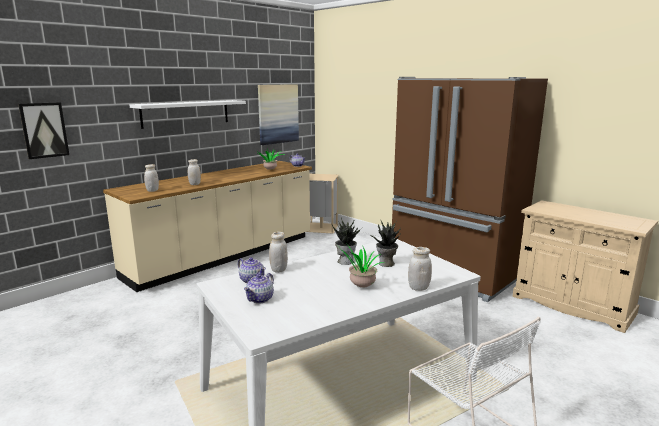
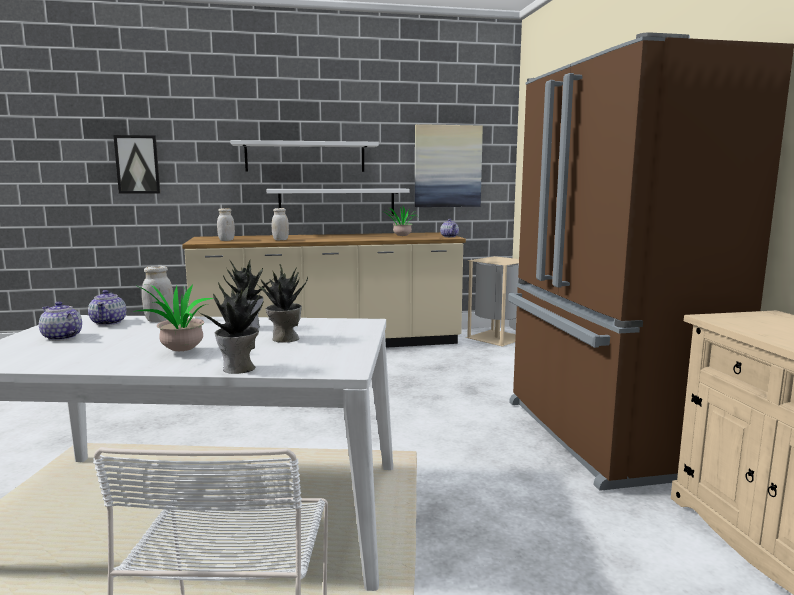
camera: 35 degrees right, 5 degrees down
teapot [244,273,274,304] -> teapot turned 60 degrees clockwise [39,301,82,341]
white jar [408,247,432,291] -> potted plant [198,282,264,374]
none -> white shelf [267,188,410,216]

